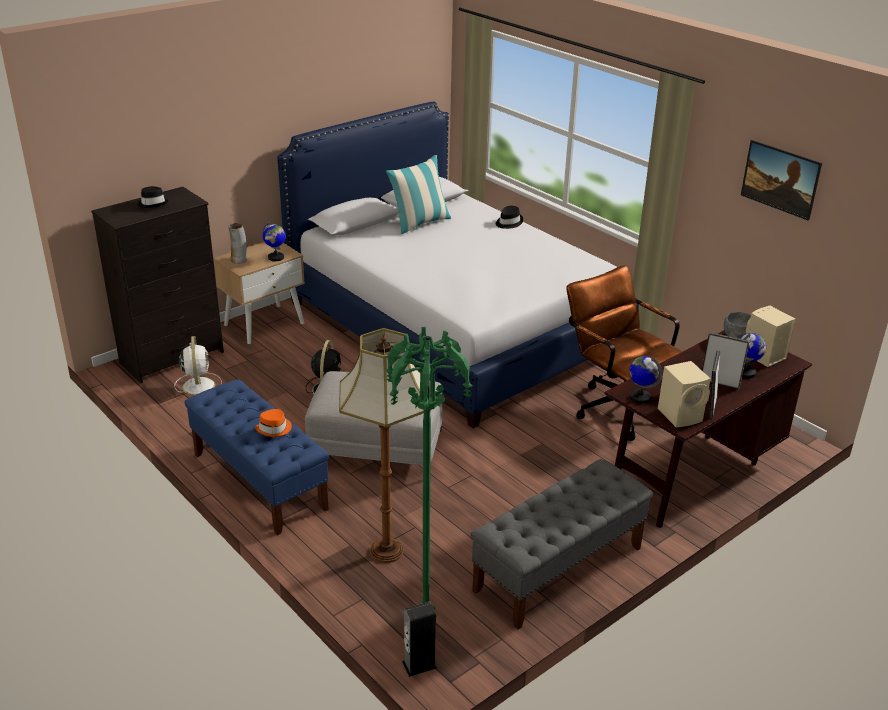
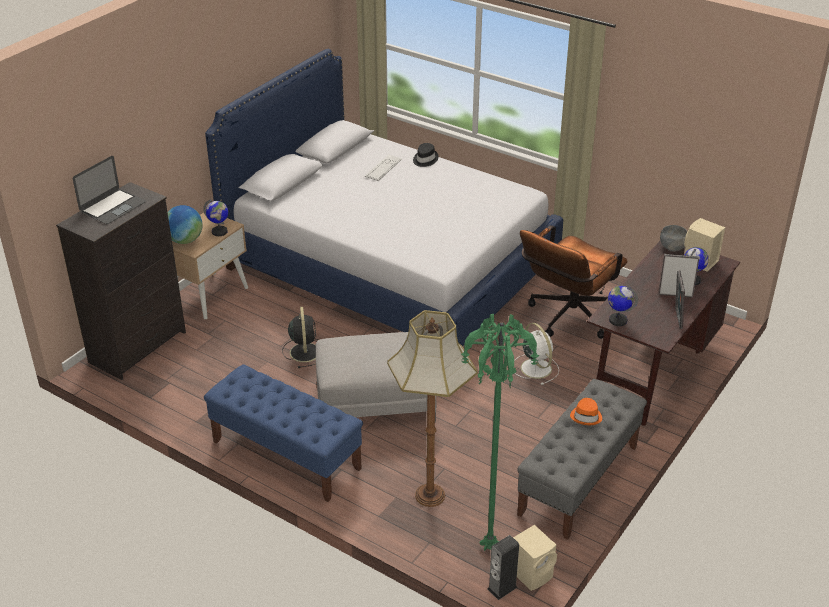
camera: 15 degrees left, 5 degrees up
black hat [137,186,168,208] -> laptop [73,156,146,224]
white fan [174,336,222,395] -> white fan moved to [514,323,559,385]
vase [228,223,247,264] -> globe [168,205,203,244]
orange hat [255,409,292,437] -> orange hat moved to [570,398,602,425]
pillow [386,155,452,234] -> none
brown office chair [567,265,683,441] -> brown office chair turned 90 degrees counterclockwise [520,225,628,339]
beige speaker [658,361,711,427] -> beige speaker moved to [513,525,557,591]
picture [741,140,822,221] -> none
none -> keyboard [365,154,402,181]

